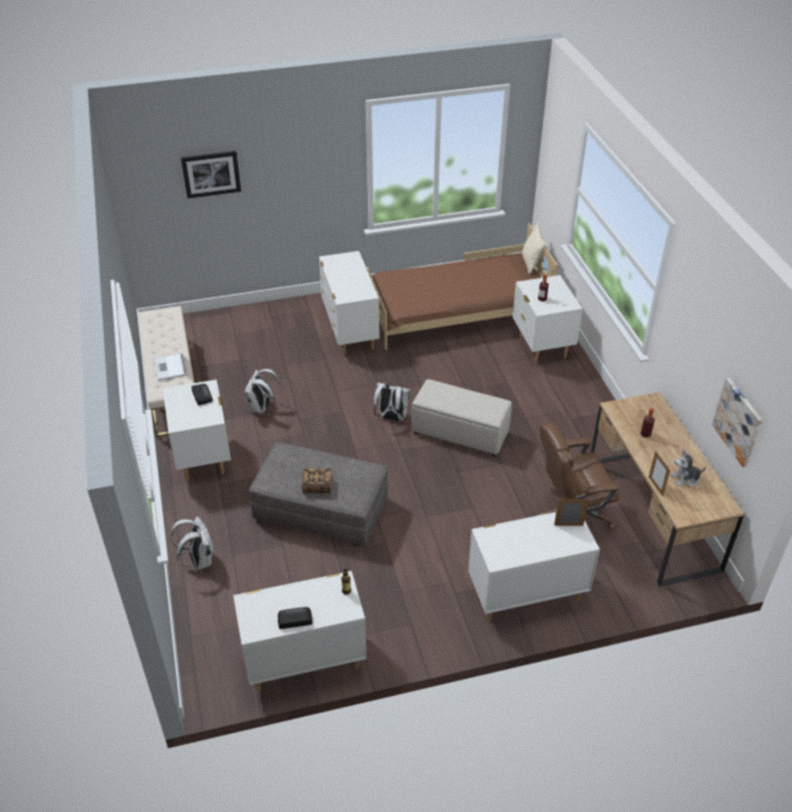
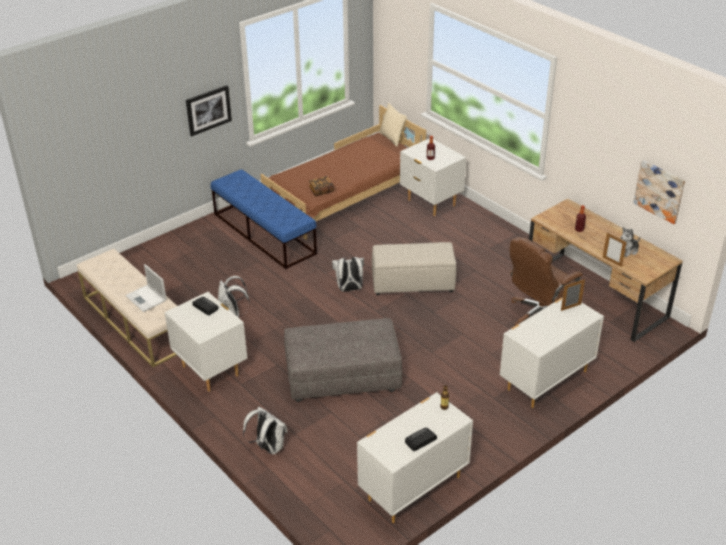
camera: 25 degrees left, 5 degrees down
picture [181,151,241,199] -> picture moved to [186,85,232,136]
book [302,468,332,494] -> book moved to [309,176,334,196]
white dresser [319,251,380,355] -> blue bench [211,169,317,269]

